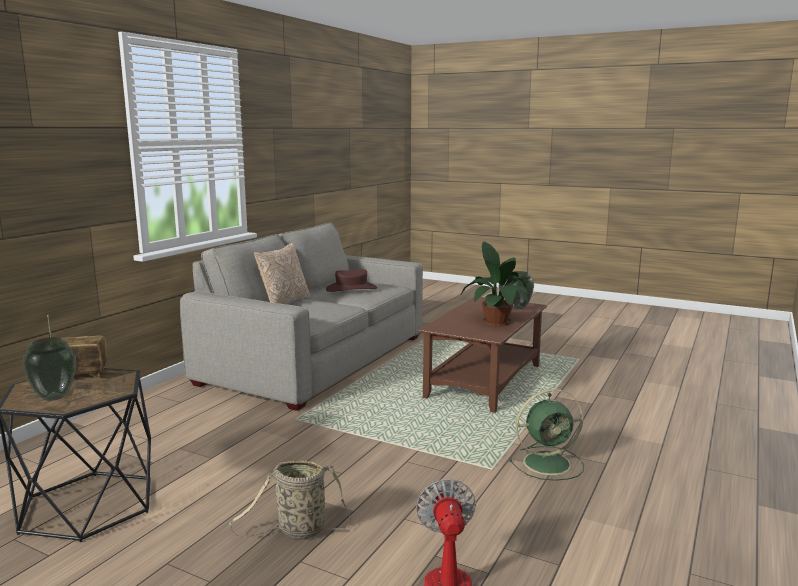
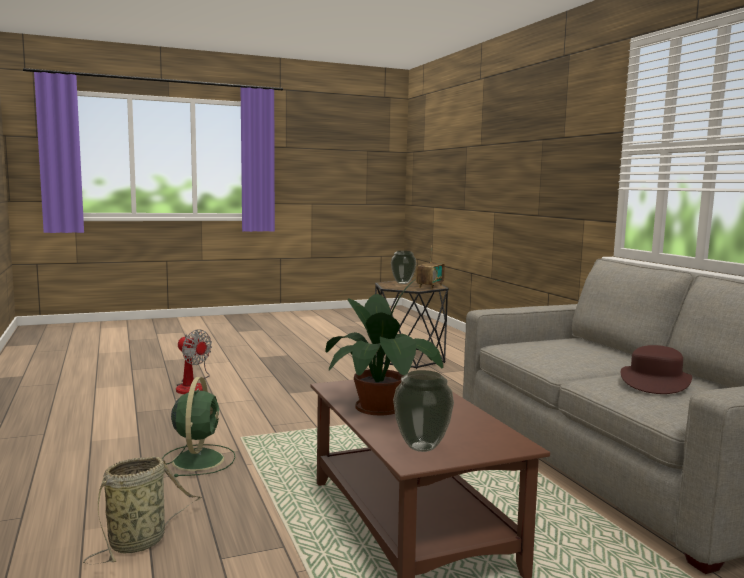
camera: 130 degrees right, 5 degrees down
basket [229,460,351,539] -> basket moved to [83,457,202,565]
pillow [254,243,311,304] -> none
green fan [508,389,584,481] -> green fan turned 150 degrees clockwise [162,377,236,477]

